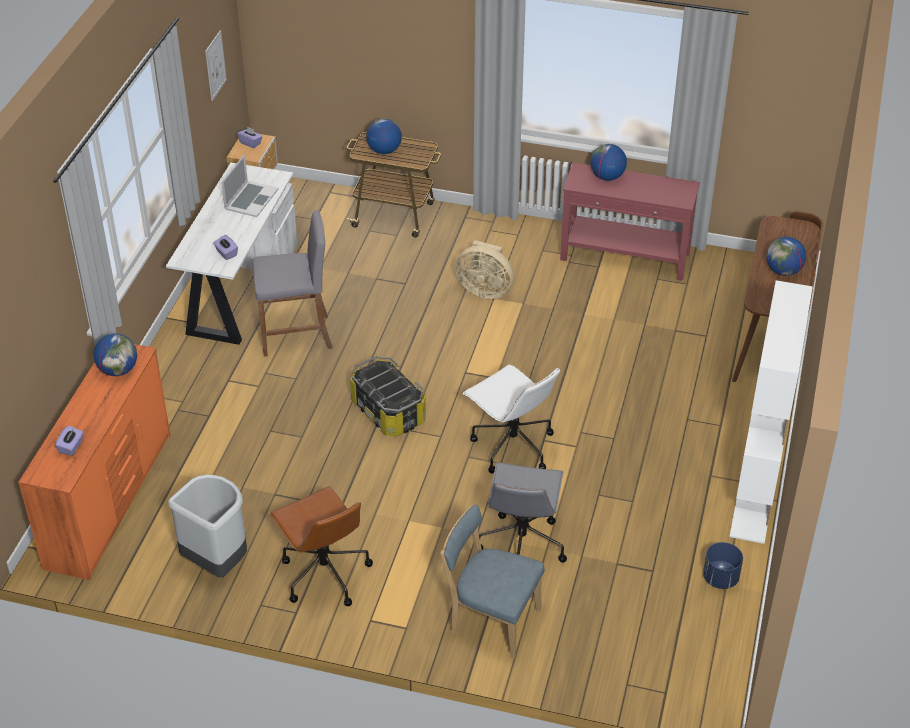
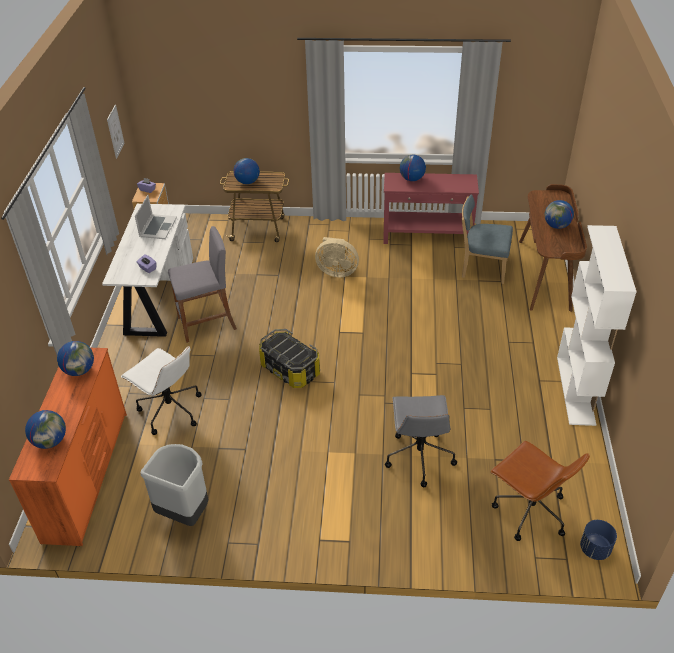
camera: 10 degrees left, 0 degrees up
purple tissue box [55,425,84,456] -> globe [25,410,66,449]
brown office chair [269,486,373,606] -> brown office chair moved to [490,441,590,541]
blue chair [441,504,545,659] -> blue chair moved to [462,195,513,284]
white office chair [463,365,560,474] -> white office chair moved to [121,346,202,435]
blue planter [703,542,743,589] -> blue planter moved to [580,520,617,560]

